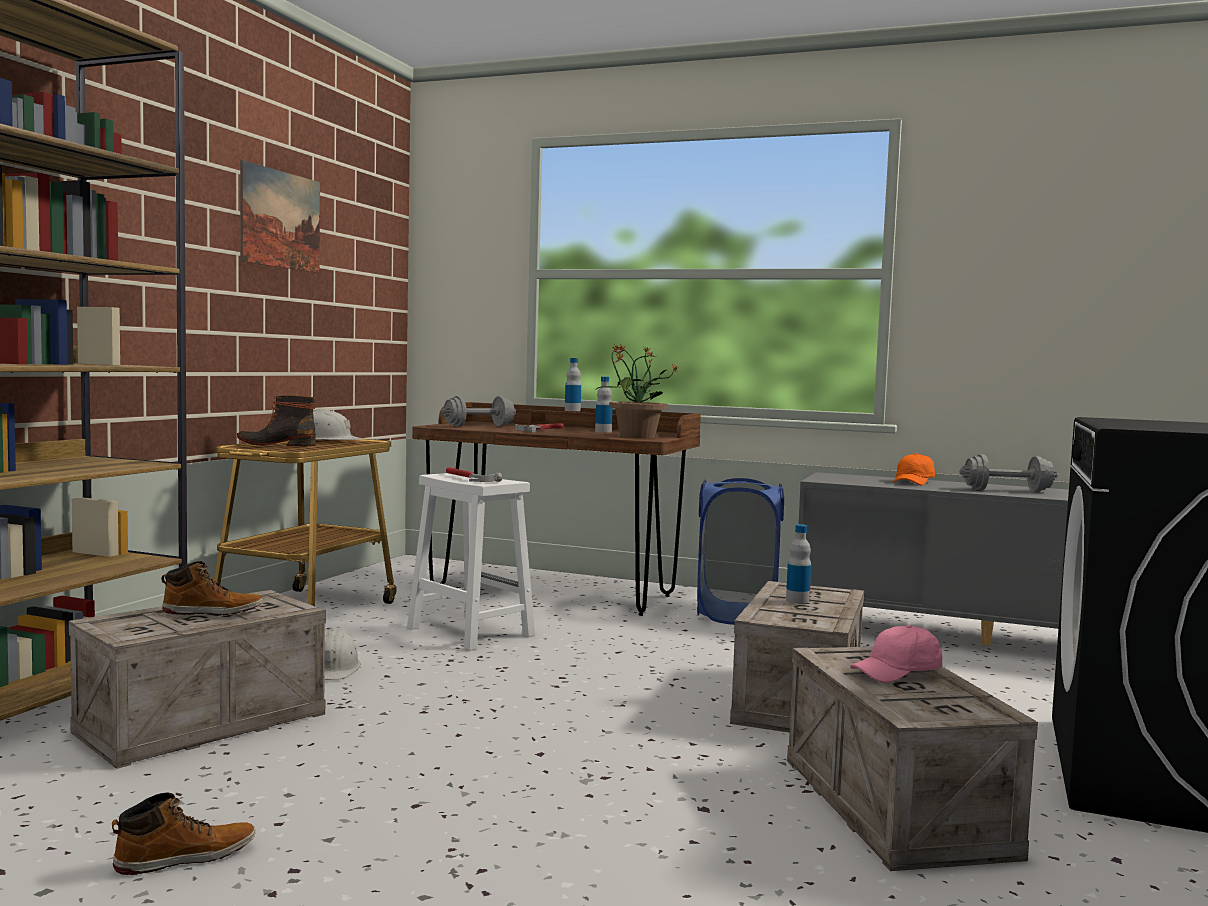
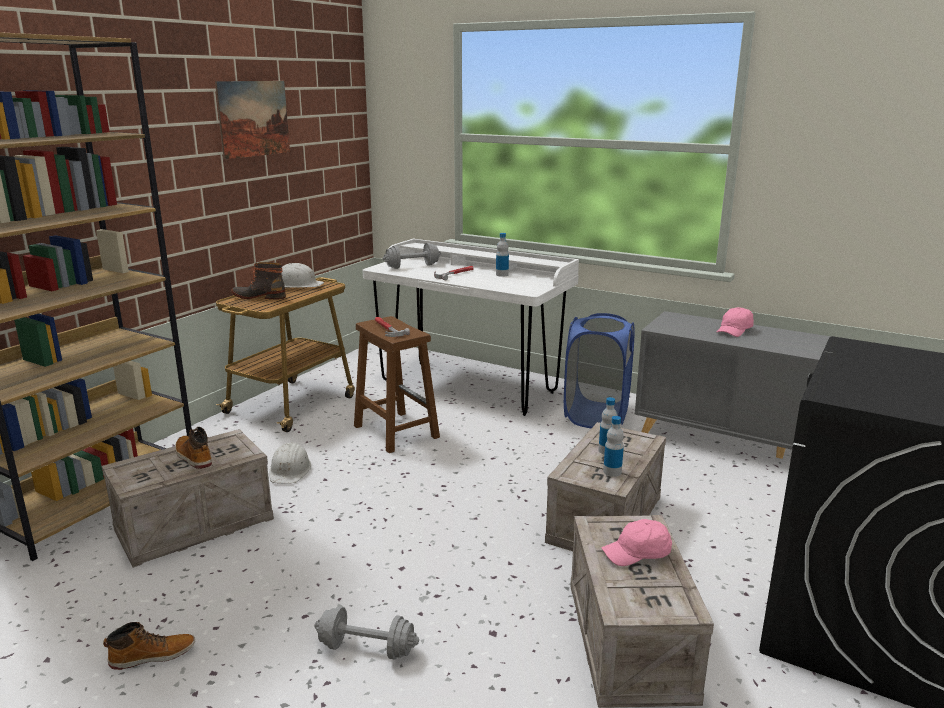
camera: 10 degrees right, 15 degrees up
boot [161,561,263,615] -> boot turned 135 degrees counterclockwise [175,427,212,469]
white stool [407,473,535,651] -> brown stool [354,316,440,453]
brown desk [412,402,701,616] -> white desk [363,239,579,416]
bottle [565,358,581,411] -> bottle moved to [603,416,624,477]
potted plant [595,344,678,438] -> none
orange cap [893,453,935,486] -> pink cap [717,307,754,337]
grey dumbbell [959,454,1058,492] -> grey dumbbell moved to [314,606,419,660]

